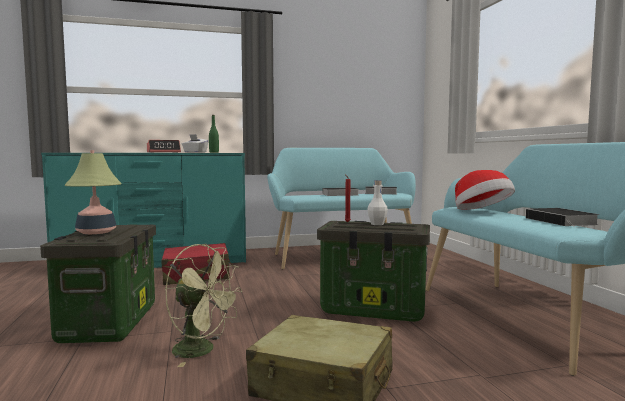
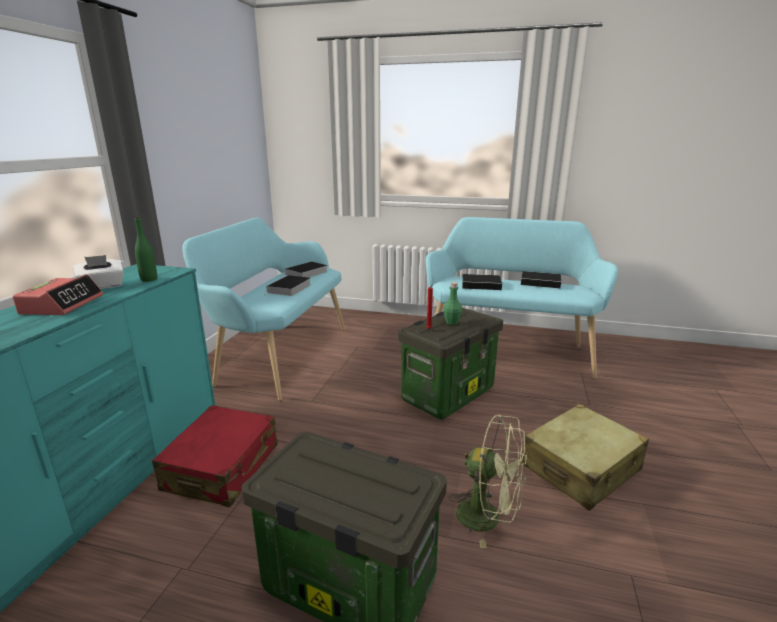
camera: 60 degrees left, 15 degrees up
table lamp [65,150,122,234] -> none
green fan [165,244,242,367] -> green fan turned 60 degrees clockwise [449,415,527,548]
white bottle [367,180,388,225] -> green bottle [444,282,462,325]
hat [455,170,515,210] -> book [462,274,504,290]

